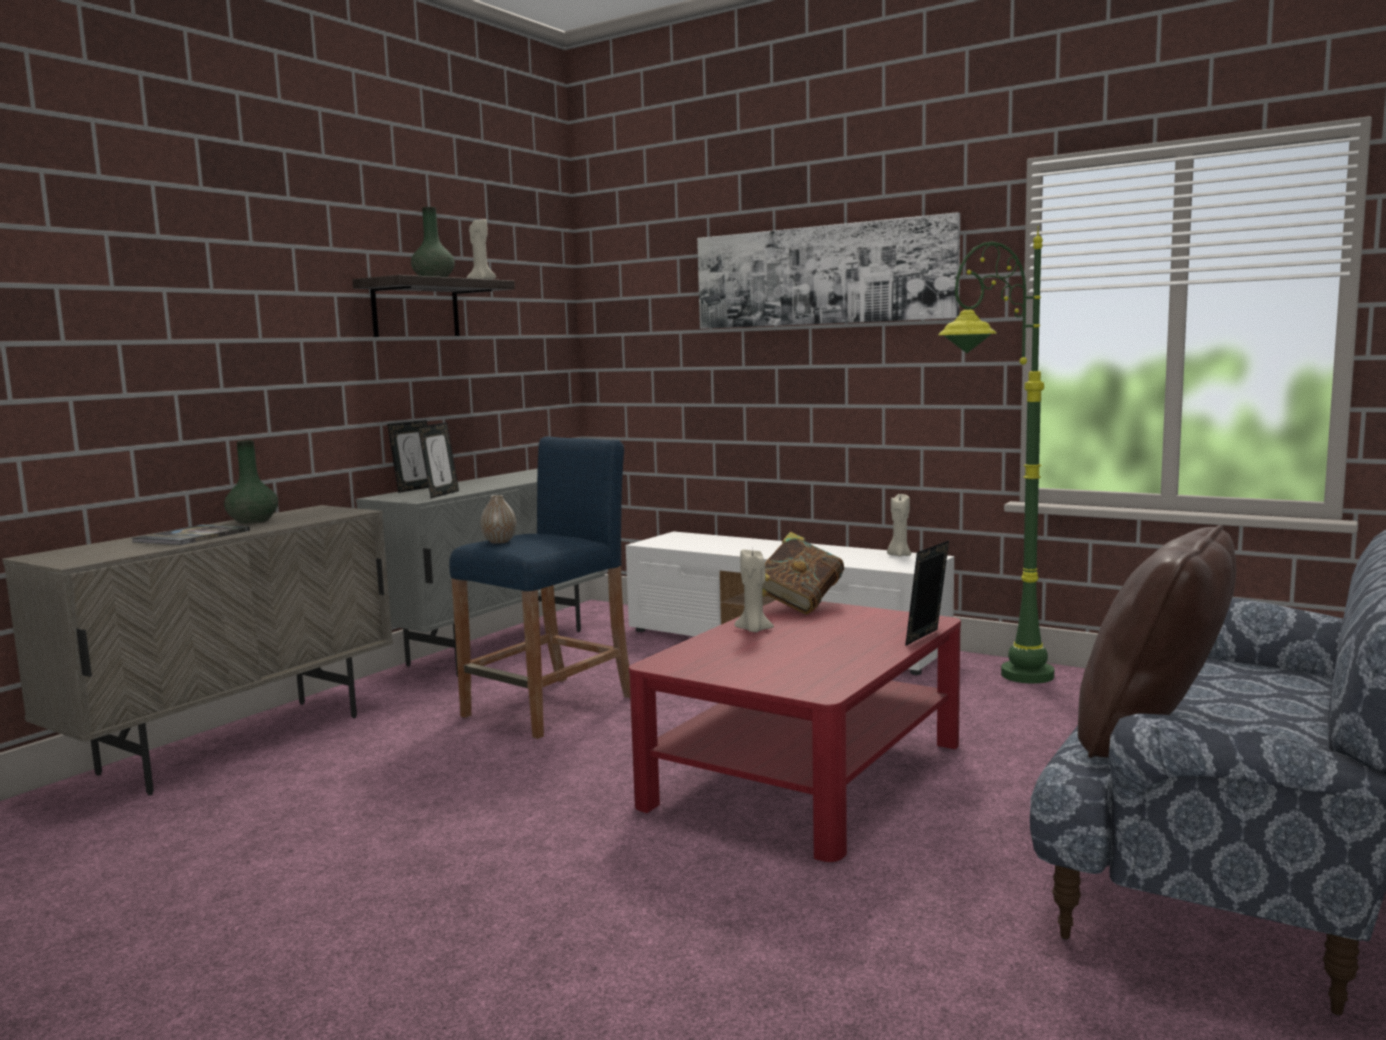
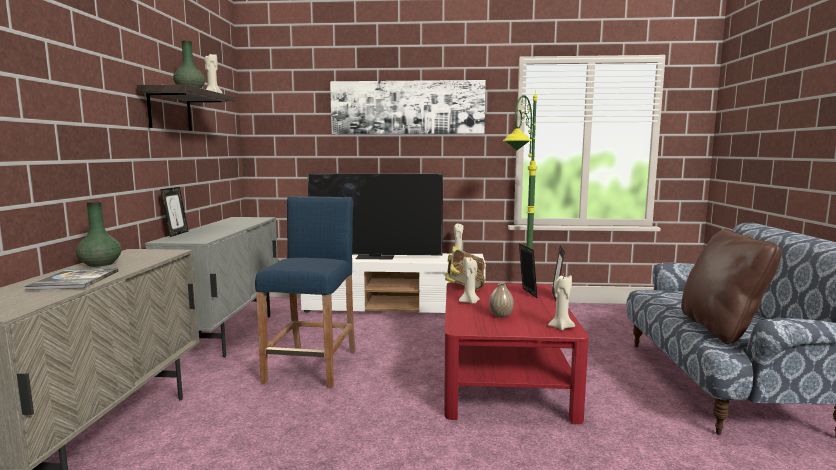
camera: 30 degrees left, 0 degrees up
picture frame [418,423,459,498] -> picture frame moved to [519,243,538,299]
vase [481,495,516,544] -> vase moved to [489,283,514,318]
none -> television [307,173,443,260]
none -> beige candle [548,275,575,330]

